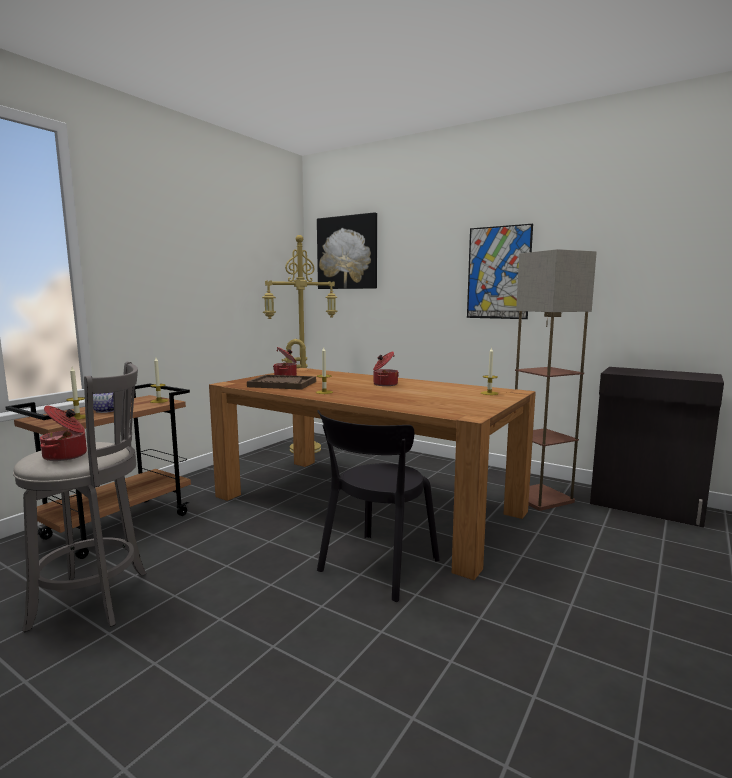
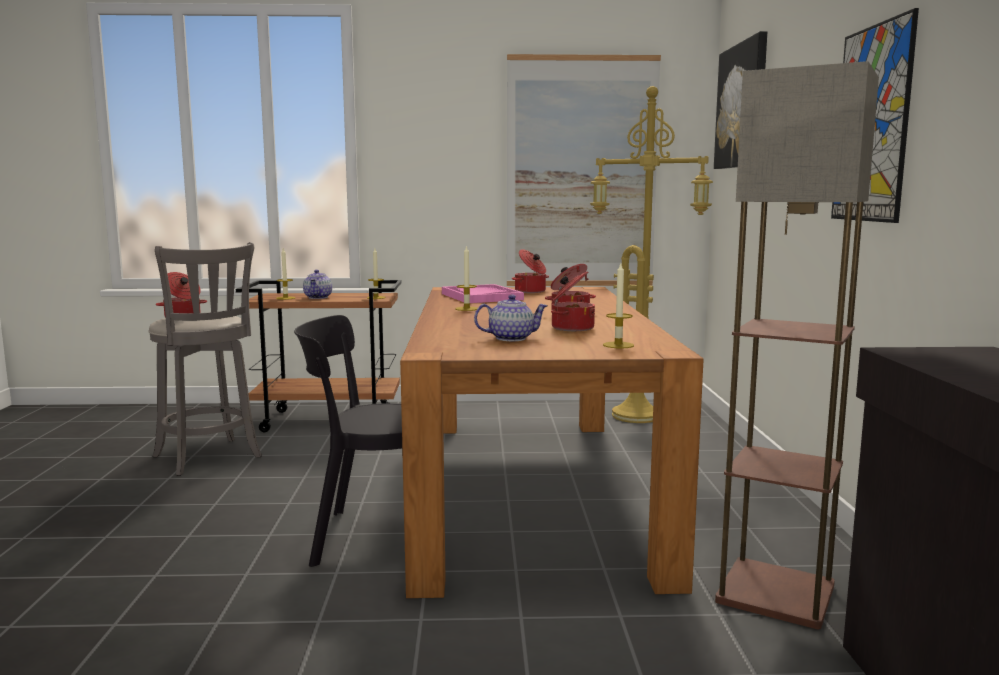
camera: 55 degrees right, 0 degrees up
brown tray [247,375,316,390] -> pink tray [442,284,524,303]
none -> teapot [474,295,548,341]
none -> picture [507,54,661,286]
none -> cooking pot [551,271,595,331]

